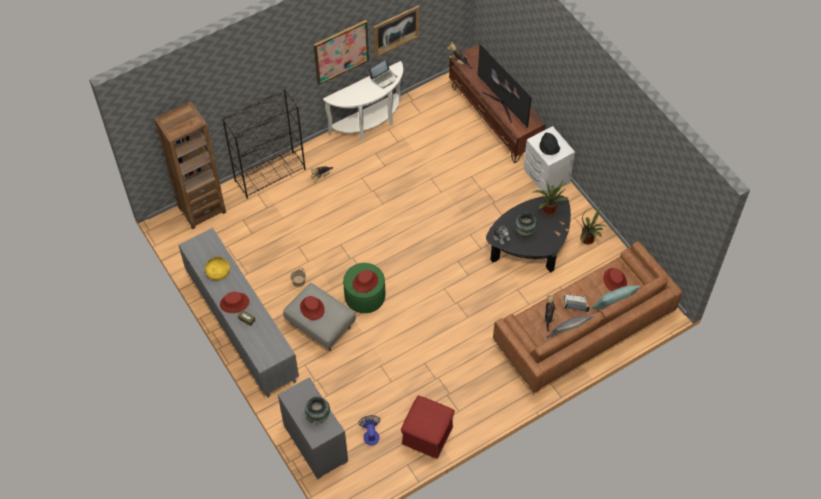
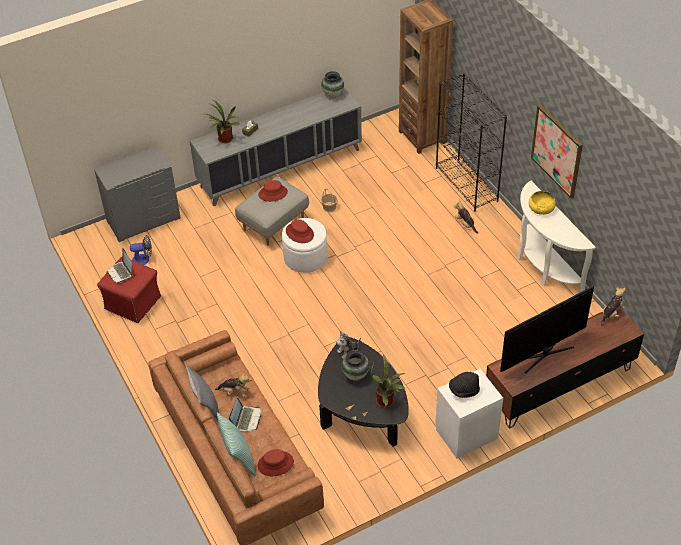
camera: 95 degrees right, 10 degrees down
yellow bowl [205,257,230,280] -> yellow bowl moved to [529,191,556,215]
red hat [220,292,249,313] -> none
vase [305,397,330,422] -> vase moved to [321,71,344,98]
green ottoman [343,263,385,313] -> white ottoman [282,218,328,273]
laptop [369,61,397,88] -> laptop moved to [107,248,132,283]
picture [373,5,420,58] -> none
potted plant [580,206,605,245] -> potted plant moved to [206,99,241,143]

